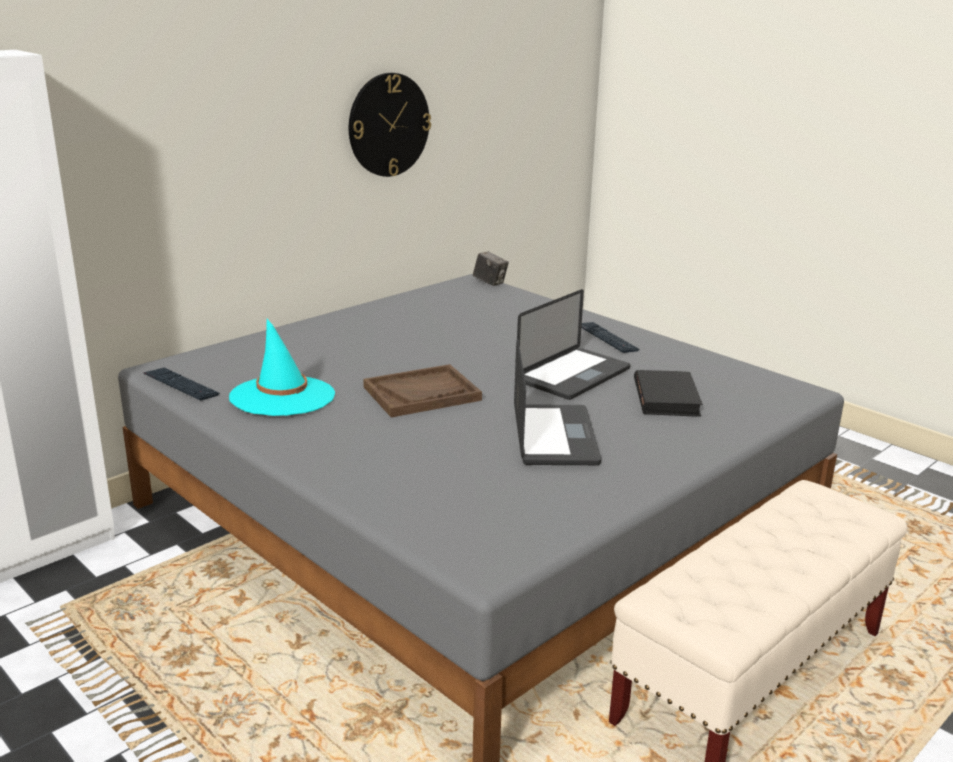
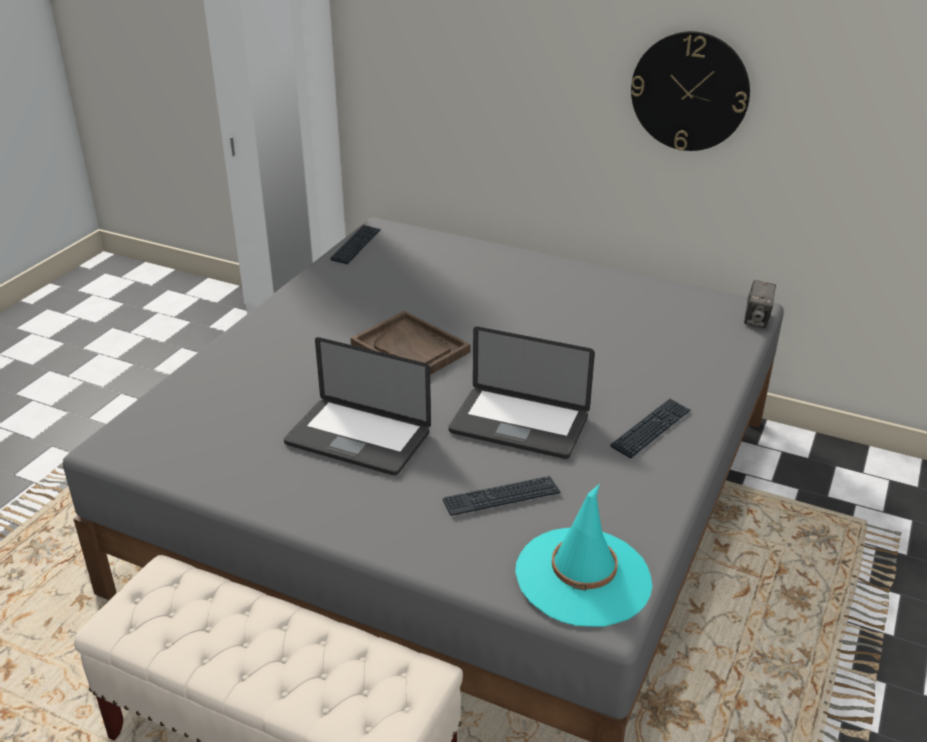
camera: 70 degrees right, 10 degrees up
turquoise hat [229,319,335,416] -> turquoise hat moved to [515,484,652,627]
laptop [514,339,601,465] -> laptop turned 45 degrees clockwise [284,337,431,476]
black book [634,370,703,417] -> keyboard [443,476,561,516]

